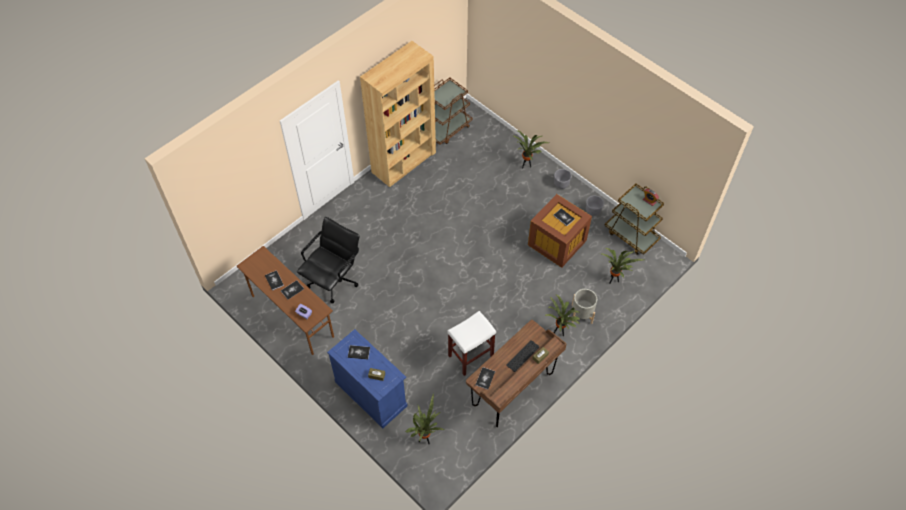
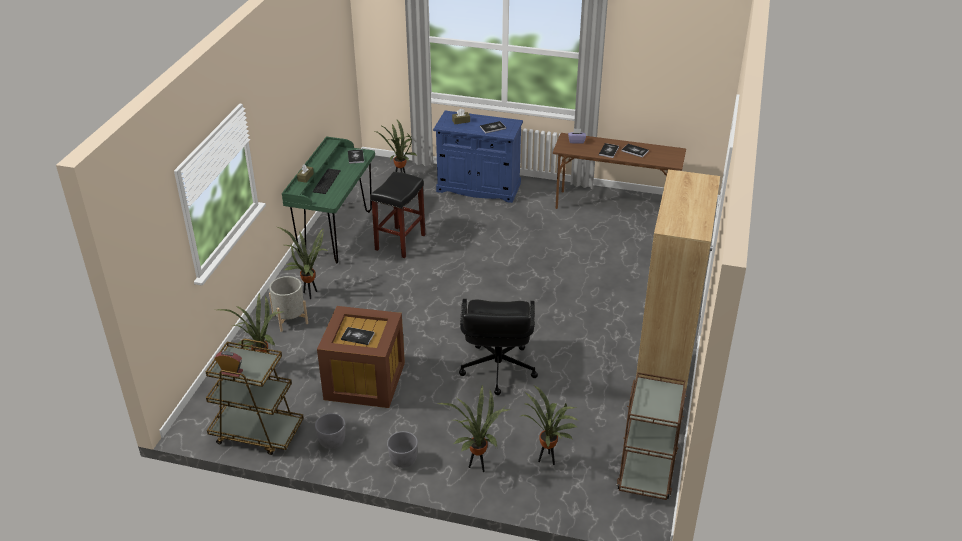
camera: 150 degrees right, 20 degrees down
black office chair [297,217,360,303] -> black office chair moved to [459,299,538,395]
white stool [447,311,496,376] -> black stool [370,172,425,258]
brown desk [466,320,566,427] -> green desk [282,136,375,264]
none -> potted plant [521,385,578,465]

